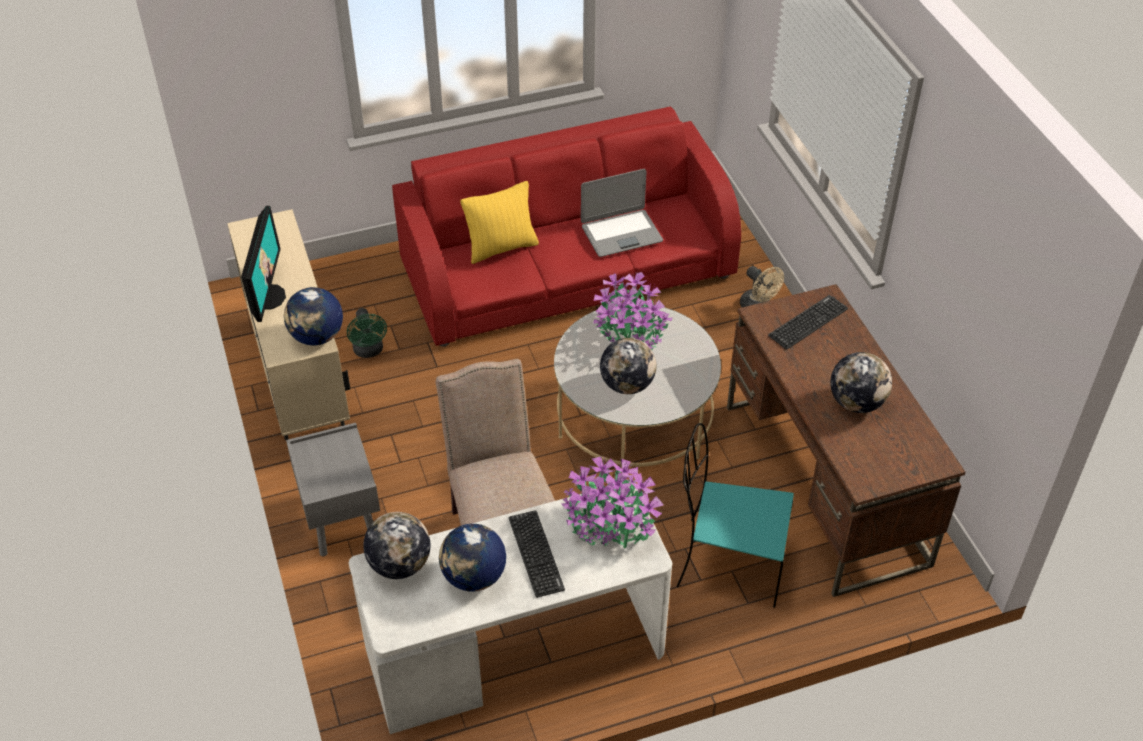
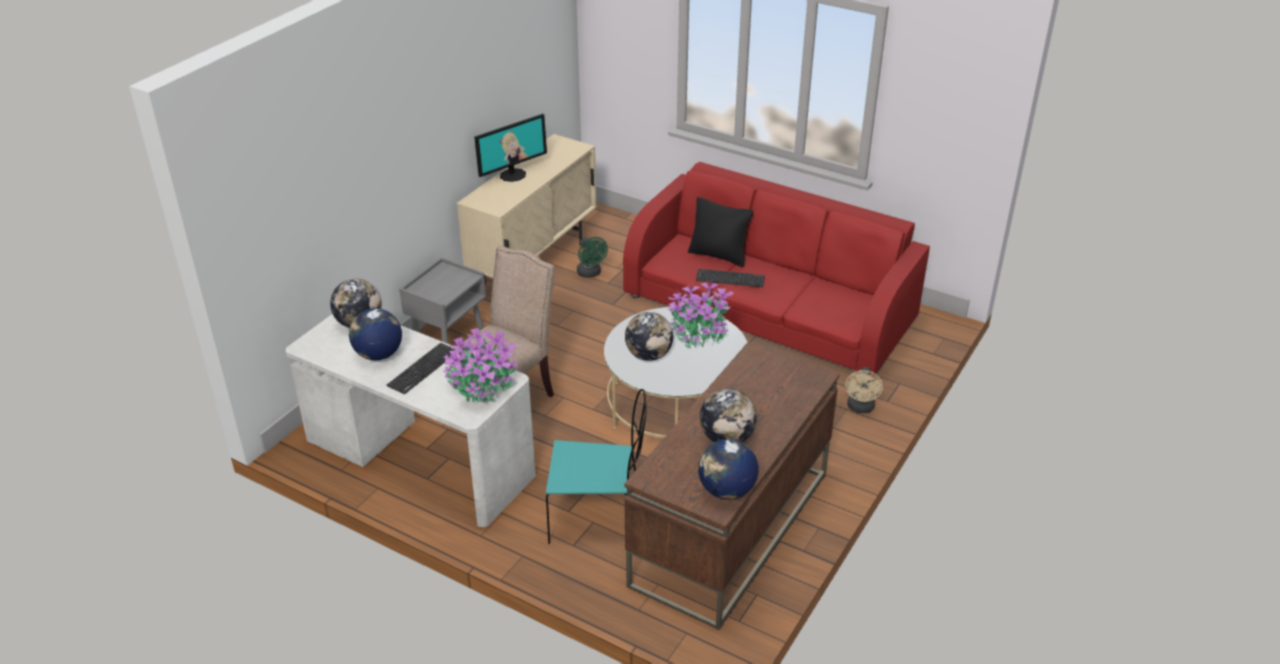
camera: 50 degrees right, 10 degrees down
globe [284,287,343,345] -> globe moved to [698,439,758,500]
green fan [347,308,387,358] -> green fan turned 60 degrees counterclockwise [577,237,608,278]
yellow pillow [460,181,539,264] -> black pillow [688,197,753,267]
laptop [581,169,663,257] -> none
turquoise chair [677,423,794,608] -> turquoise chair turned 120 degrees clockwise [546,389,647,544]
keyboard [768,295,848,350] -> keyboard moved to [696,269,765,287]

